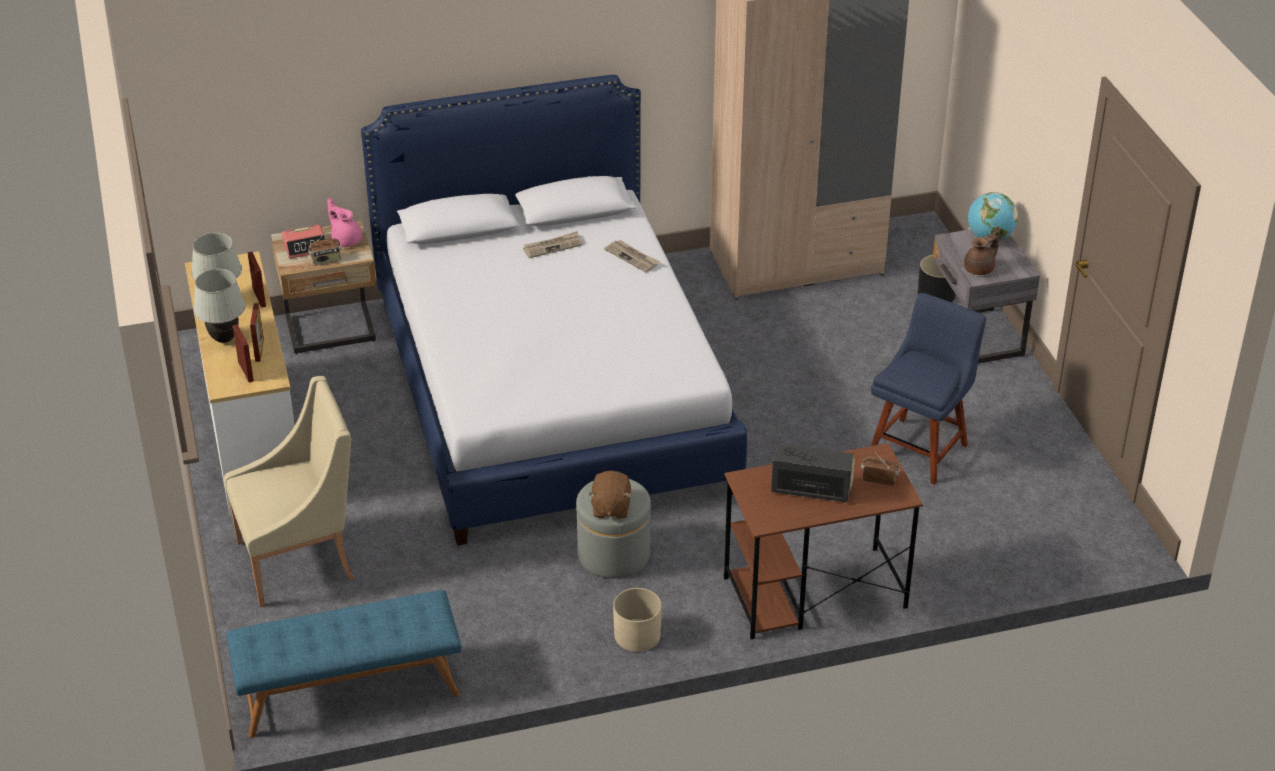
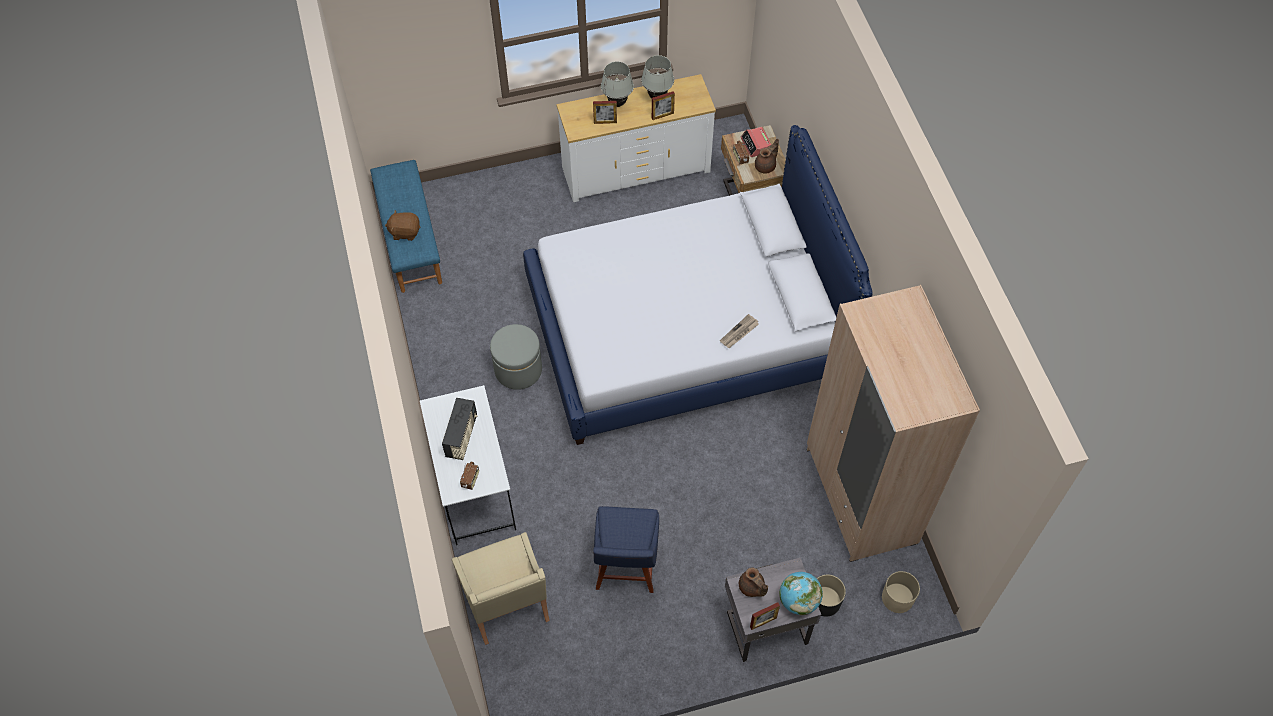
camera: 90 degrees right, 20 degrees up
beige armchair [224,376,355,607] -> beige armchair moved to [452,532,550,645]
picture frame [233,324,254,382] -> picture frame moved to [750,602,780,630]
pink teapot [327,198,362,247] -> brown teapot [755,139,779,173]
newspaper [523,231,582,258] -> none
brown plush toy [588,471,632,519] -> brown plush toy moved to [385,210,420,241]
beige planter [613,588,662,652] -> beige planter moved to [882,571,920,613]
brown desk [724,443,923,639] -> white desk [420,385,516,545]
blue chair [871,293,986,485] -> blue chair turned 60 degrees clockwise [593,506,659,593]

